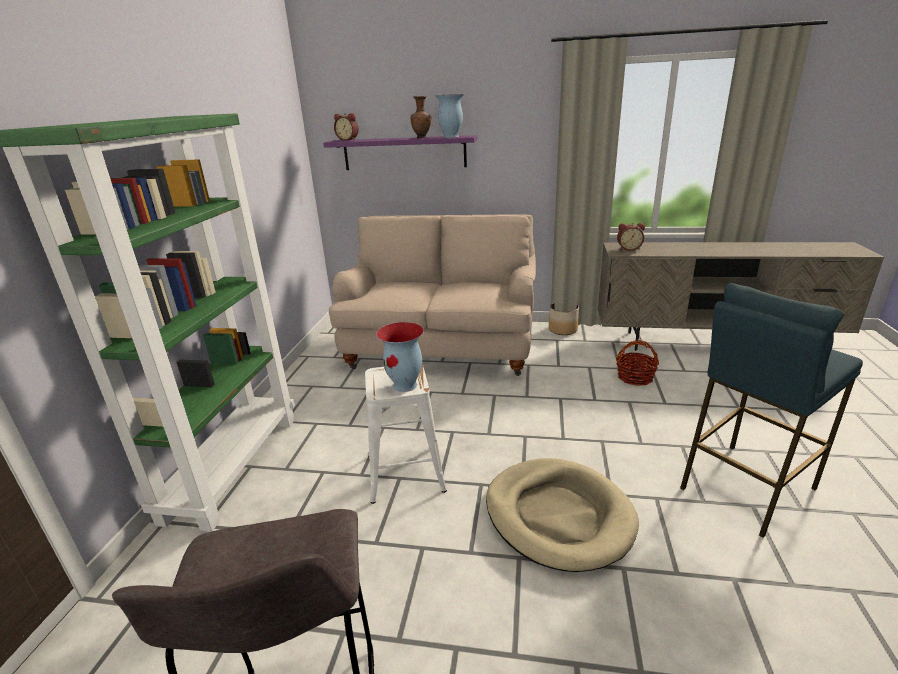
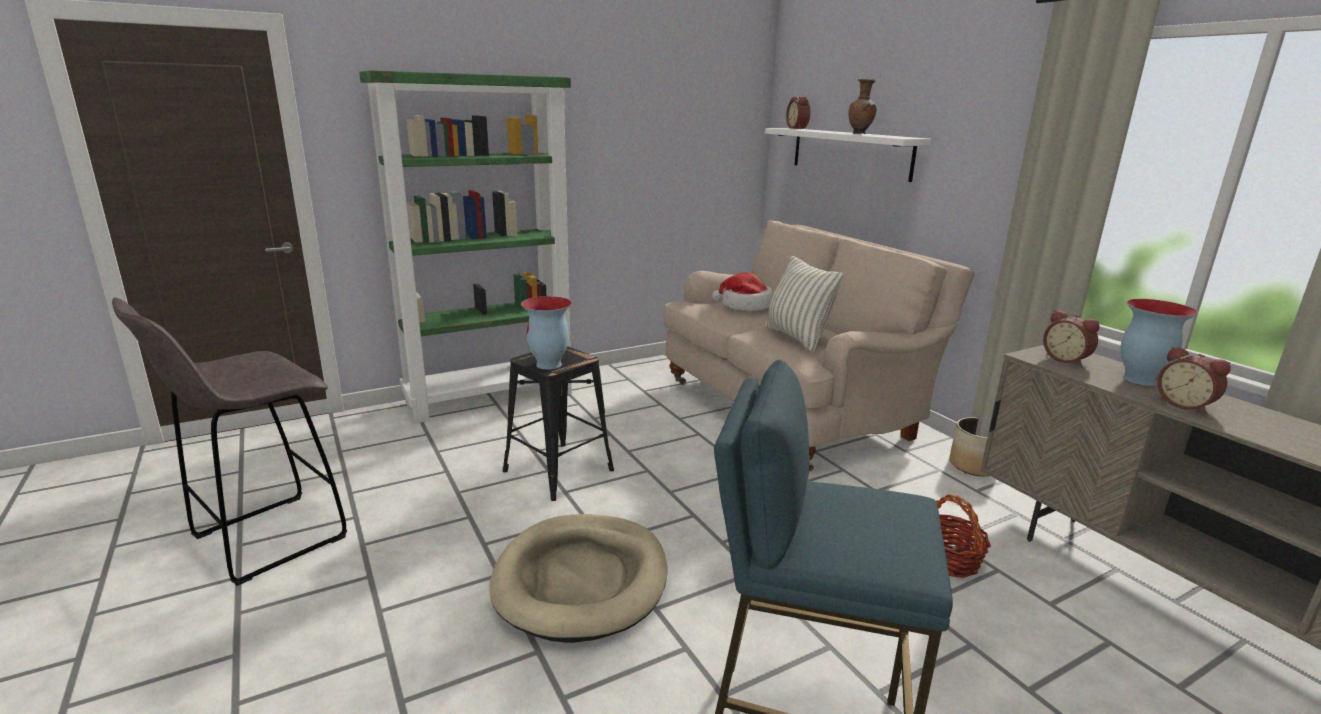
camera: 50 degrees right, 5 degrees down
purple shelf [323,135,477,170] -> white shelf [765,128,931,182]
white stool [365,365,447,504] -> black stool [503,346,614,501]
vase [435,94,464,138] -> vase moved to [1120,299,1199,386]
none -> hat [712,272,774,311]
none -> pillow [765,256,844,352]
none -> alarm clock [1157,347,1231,414]

